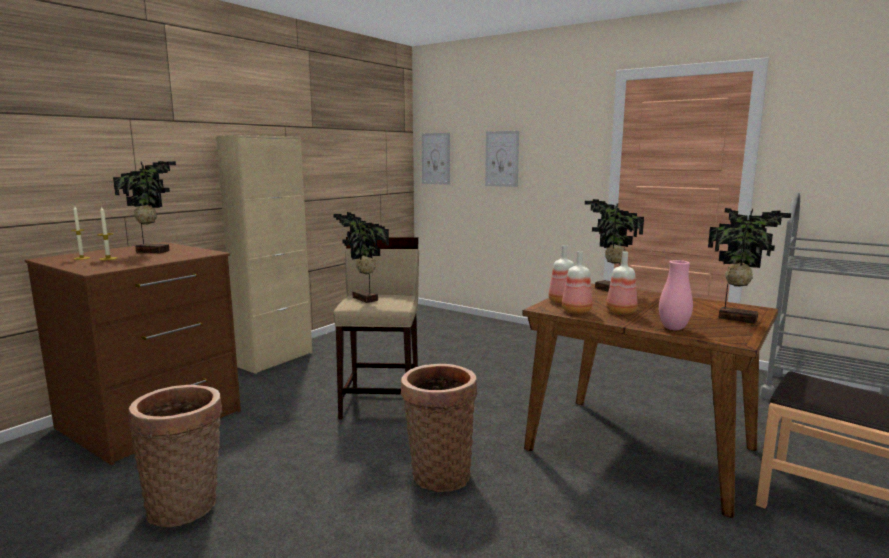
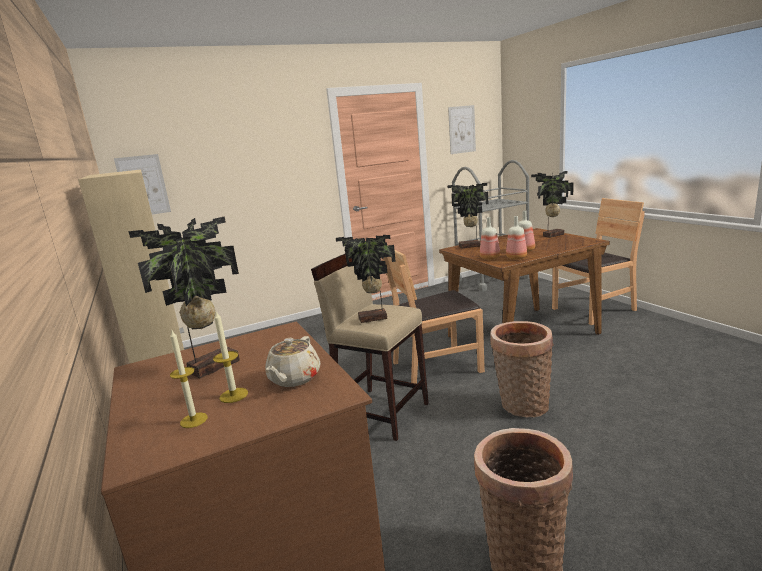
camera: 60 degrees left, 5 degrees up
picture [485,131,519,187] -> picture moved to [448,105,476,154]
pink vase [659,260,693,330] -> none
none -> beige teapot [265,336,321,387]
none -> brown chair [382,245,485,384]

